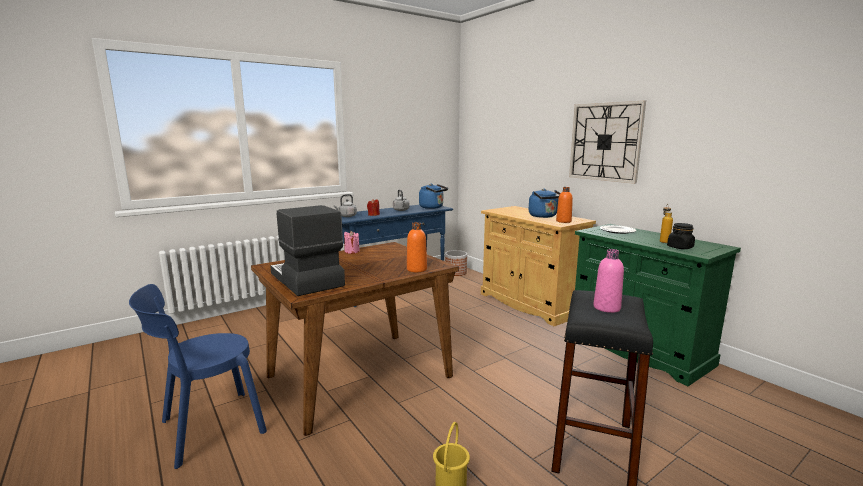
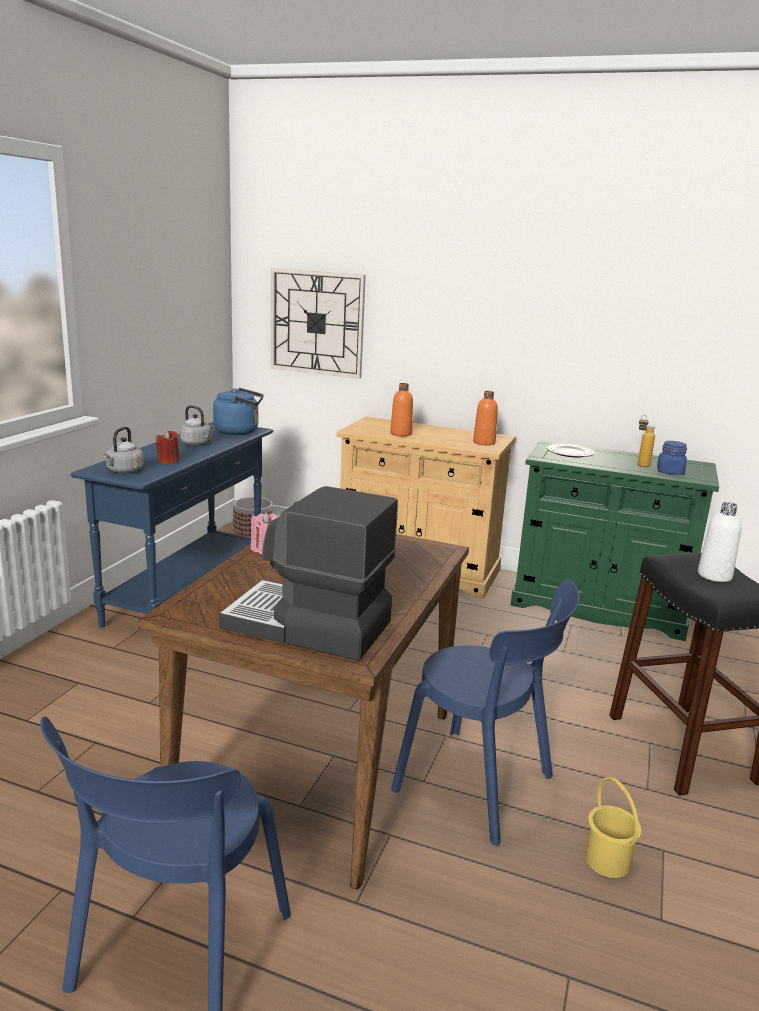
camera: 35 degrees left, 5 degrees up
orange bottle [407,222,427,272] -> orange bottle moved to [390,383,413,436]
blue kettle [529,189,560,218] -> none
wall clock [569,101,646,184] -> wall clock moved to [271,268,366,379]
pink bottle [593,249,624,313] -> white bottle [698,502,741,582]
black jar [667,223,695,249] -> blue jar [657,441,687,475]
none -> blue chair [391,579,580,846]

